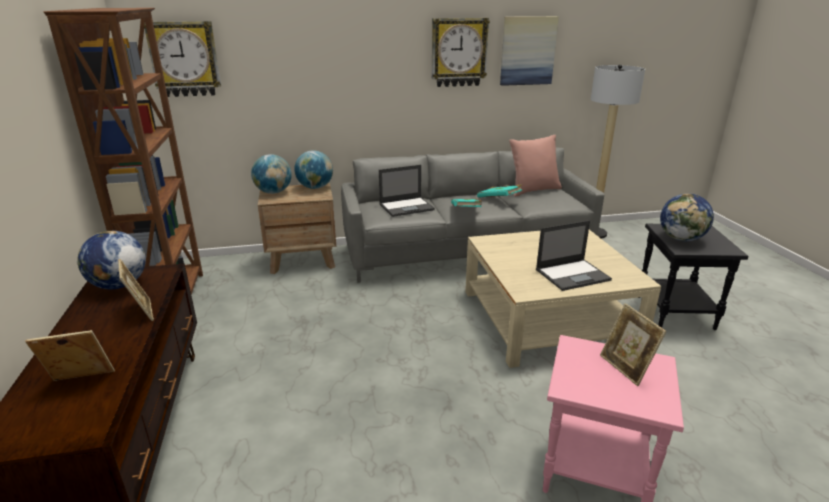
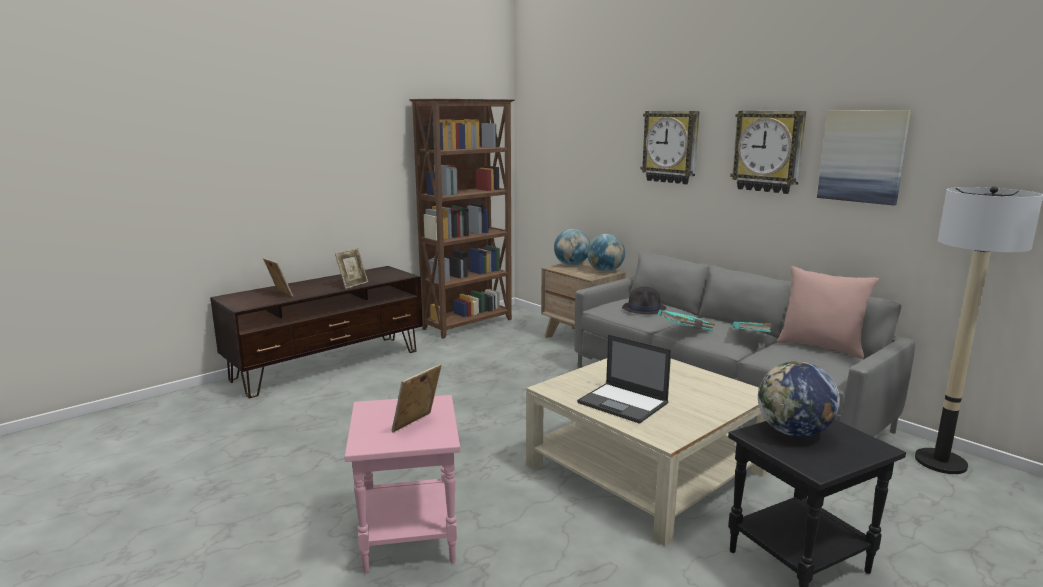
camera: 60 degrees right, 10 degrees down
globe [77,231,146,289] -> none
wall clock [144,21,221,97] -> wall clock moved to [640,111,700,184]
laptop [379,165,435,217] -> black hat [622,287,667,314]

